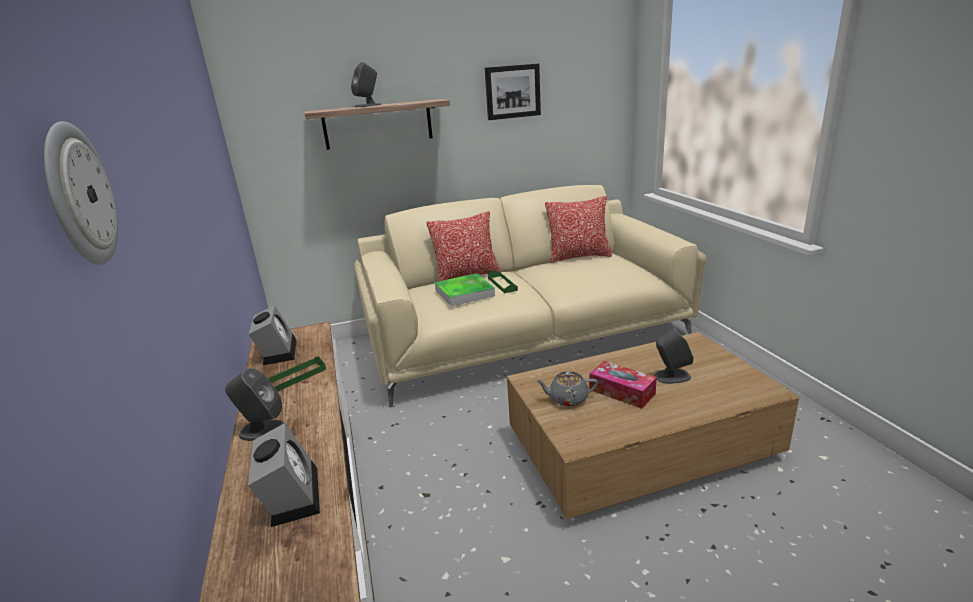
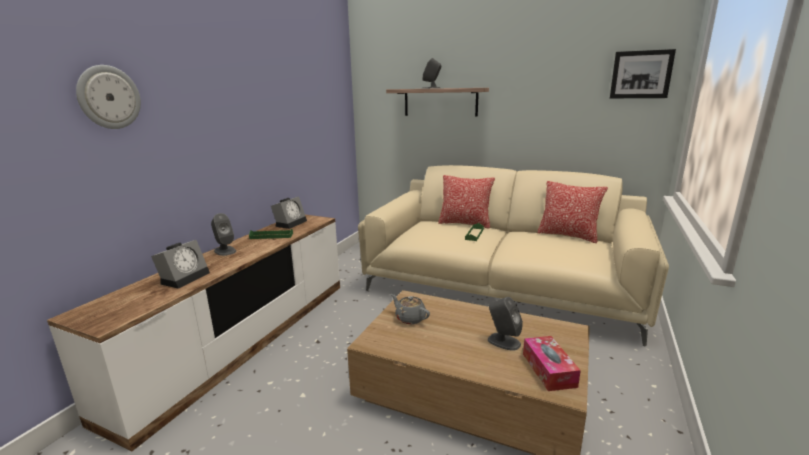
camera: 40 degrees right, 5 degrees down
tray [435,273,495,306] -> none
picture [485,64,541,120] -> picture moved to [610,49,676,98]
tissue box [589,361,657,409] -> tissue box moved to [523,336,581,391]

